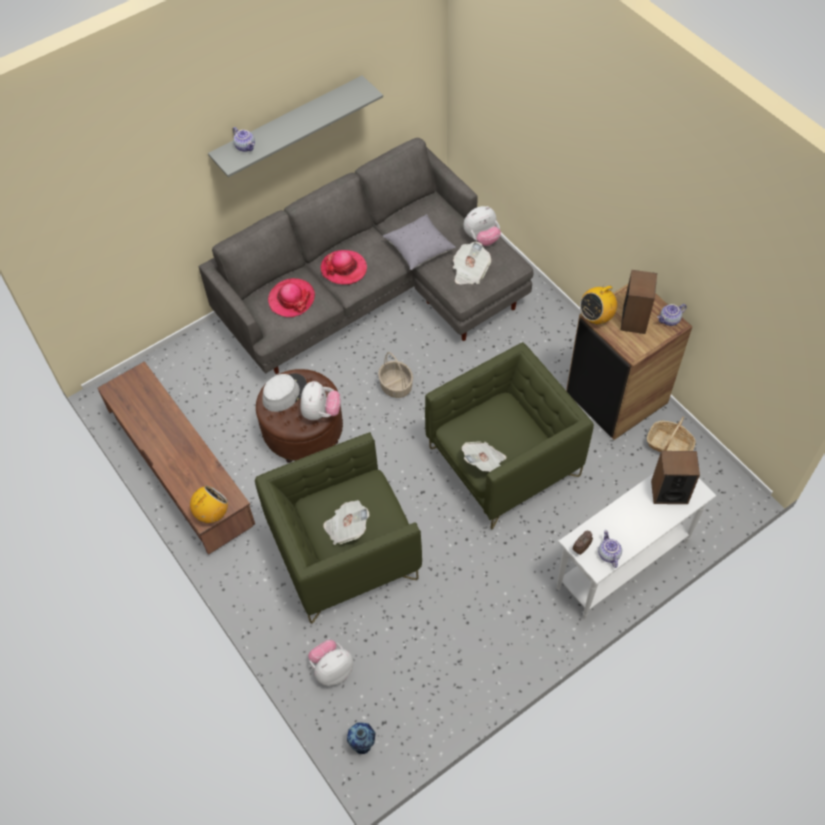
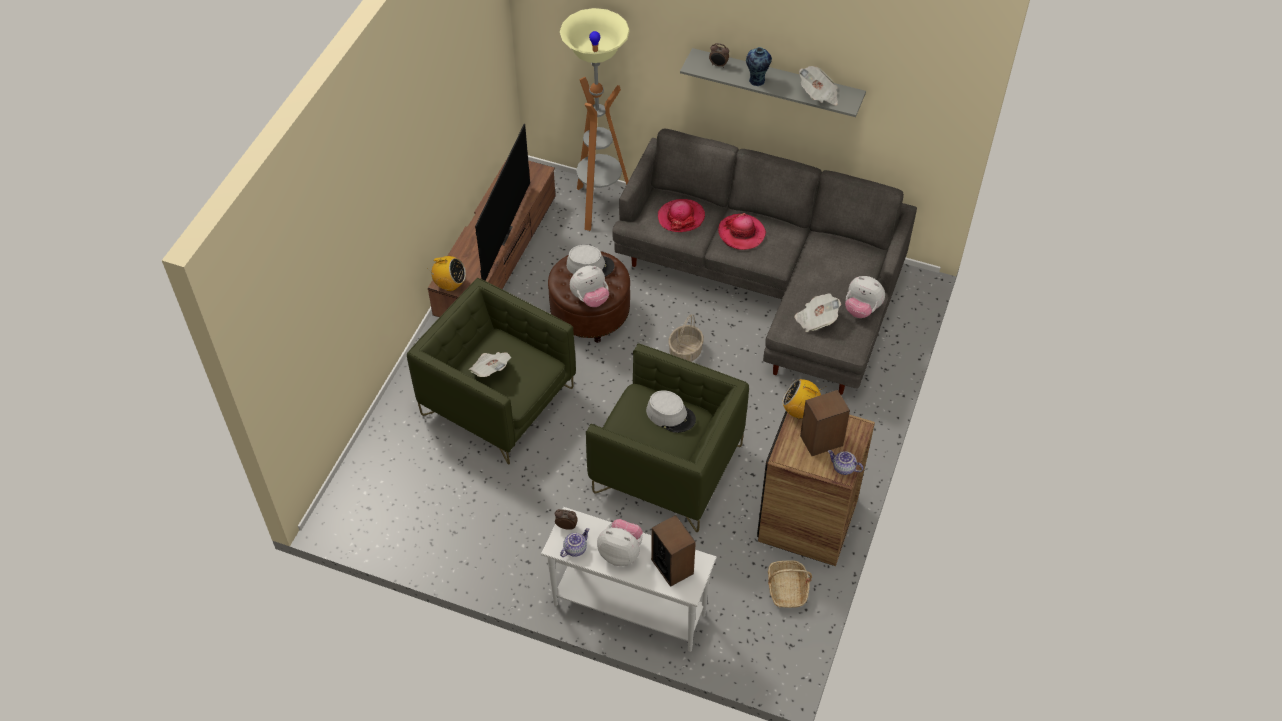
camera: 55 degrees right, 5 degrees down
teapot [233,127,255,152] -> alarm clock [709,43,729,68]
plush toy [308,640,353,686] -> plush toy moved to [597,519,643,566]
vase [347,722,375,754] -> vase moved to [746,47,772,86]
grey pillow [383,214,456,270] -> none
newspaper [462,441,507,472] -> newspaper moved to [799,66,838,105]
none -> television [475,124,530,281]
none -> floor lamp [560,8,630,231]
none -> grey hat [646,390,696,433]

